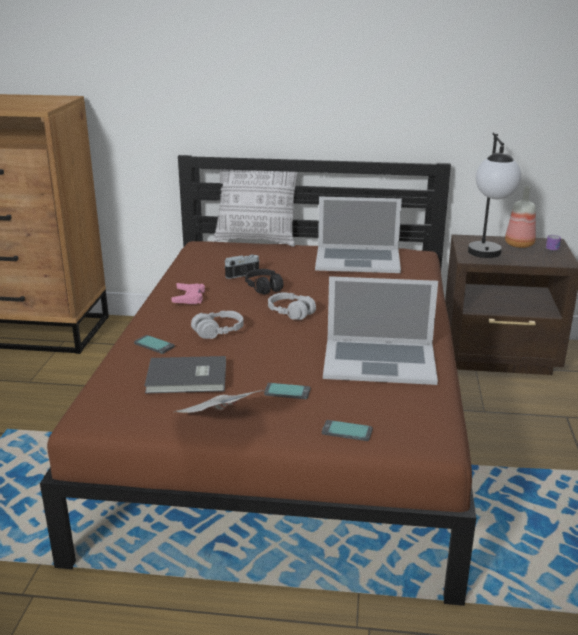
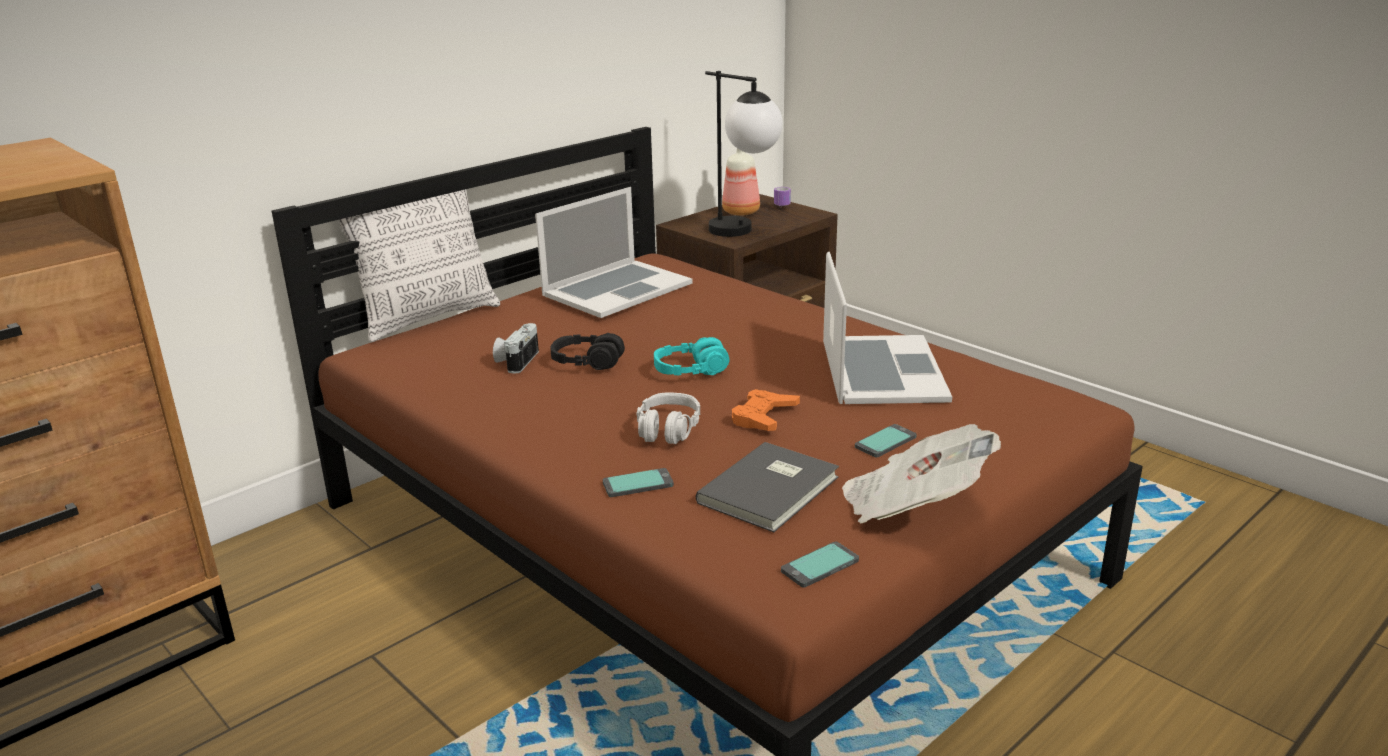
camera: 50 degrees left, 0 degrees up
pink game controller [171,283,205,304] -> none
grey headphones [268,292,316,320] -> turquoise headphones [654,337,729,375]
phone [322,420,373,441] -> phone moved to [781,542,859,588]
laptop [323,276,438,385] -> laptop turned 45 degrees counterclockwise [823,252,952,404]
none -> orange game controller [732,389,800,431]

